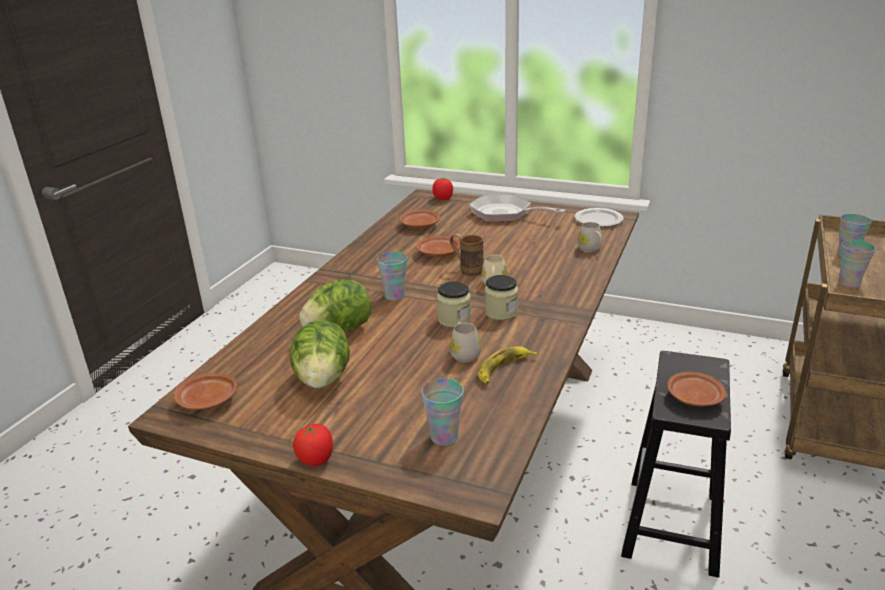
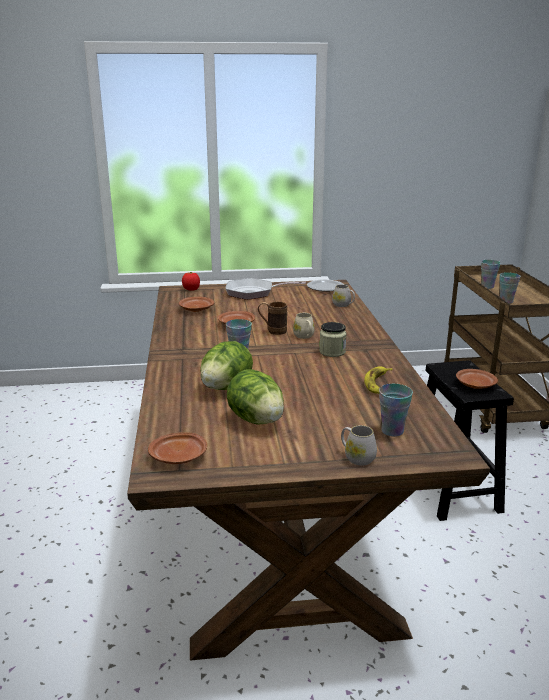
camera: 30 degrees left, 5 degrees down
tomato [293,422,333,466] -> none
jar [437,282,471,328] -> none
white mug [450,322,481,362] -> white mug moved to [341,425,377,466]

